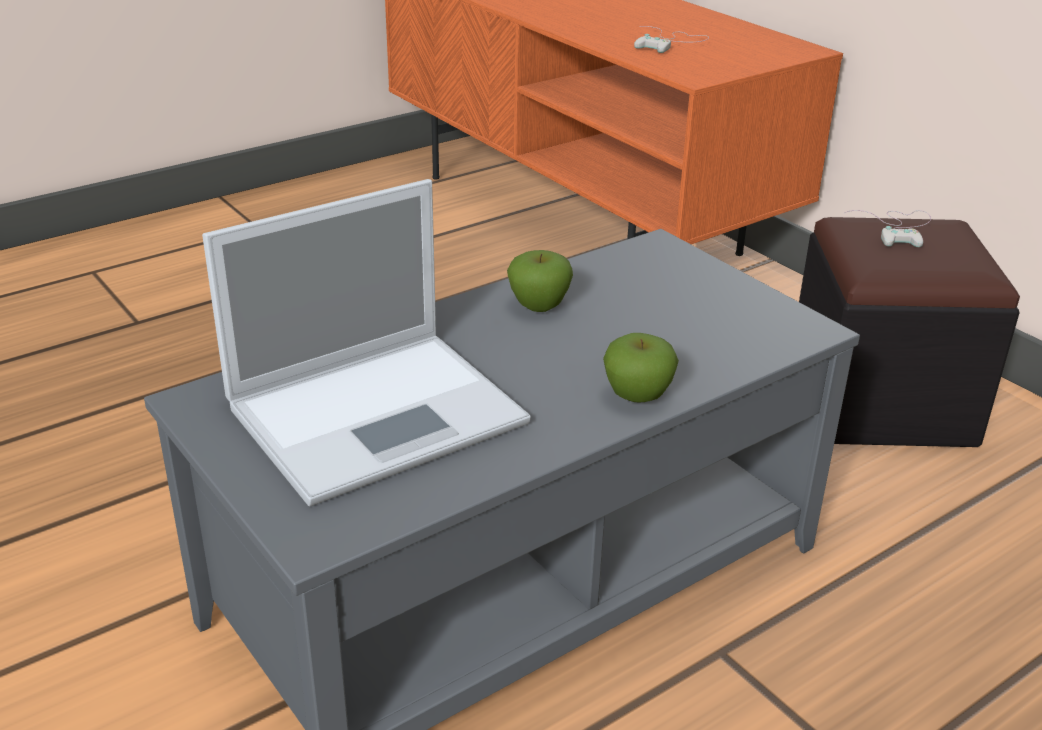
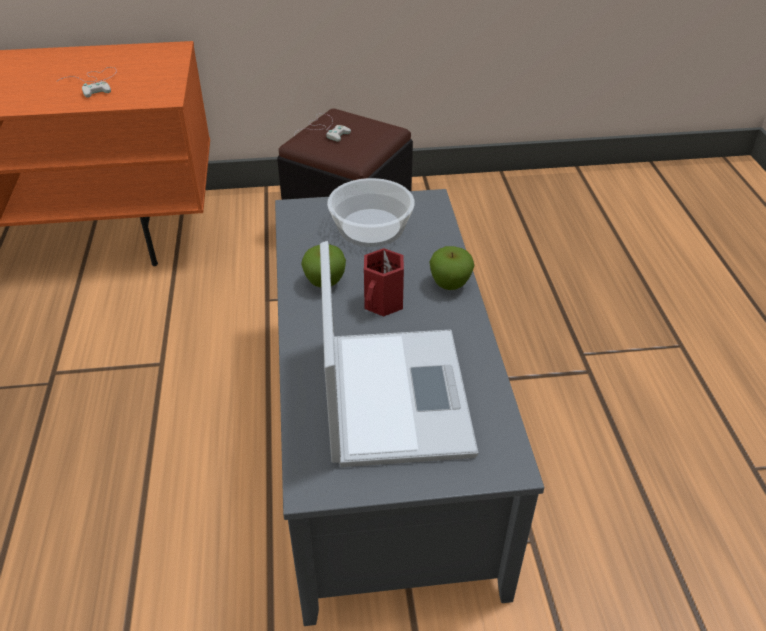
camera: 60 degrees left, 10 degrees up
none -> bowl [327,178,415,247]
none -> red mug [364,248,404,316]

